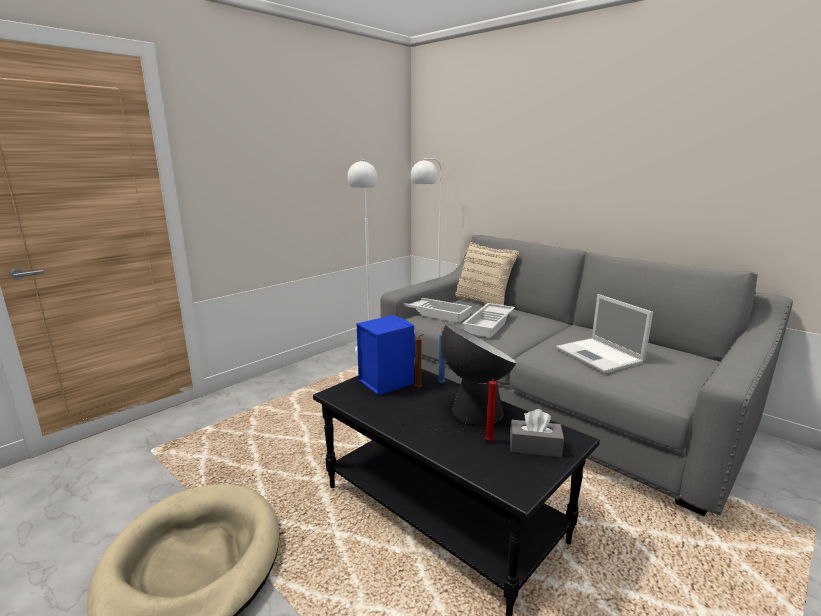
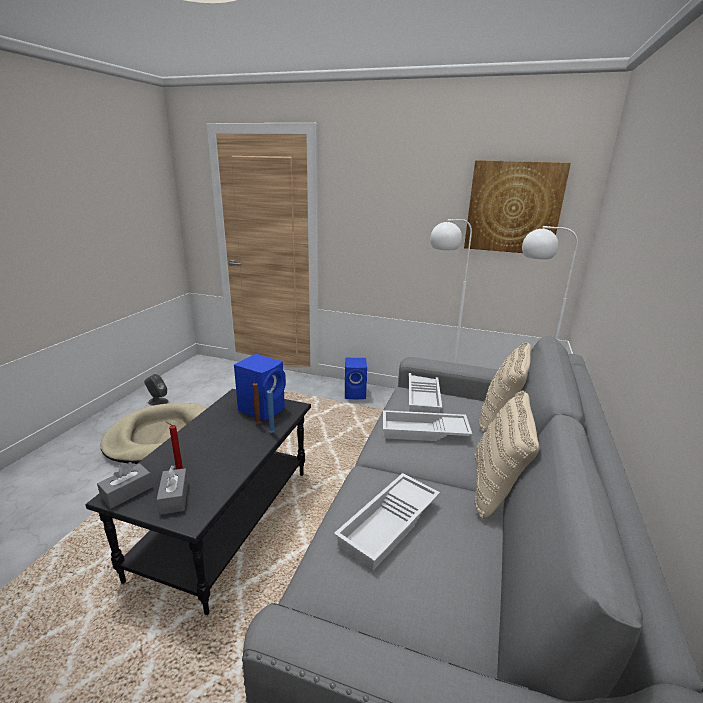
camera: 65 degrees right, 5 degrees up
table lamp [366,324,517,432] -> none
laptop [556,294,653,373] -> white tray [334,473,440,570]
none -> grey tissue box [97,462,153,509]
none -> grey speaker [144,374,169,405]
none -> blue speaker [345,358,367,399]
none -> picture [464,160,571,253]
none -> beige pillow [474,391,539,519]

